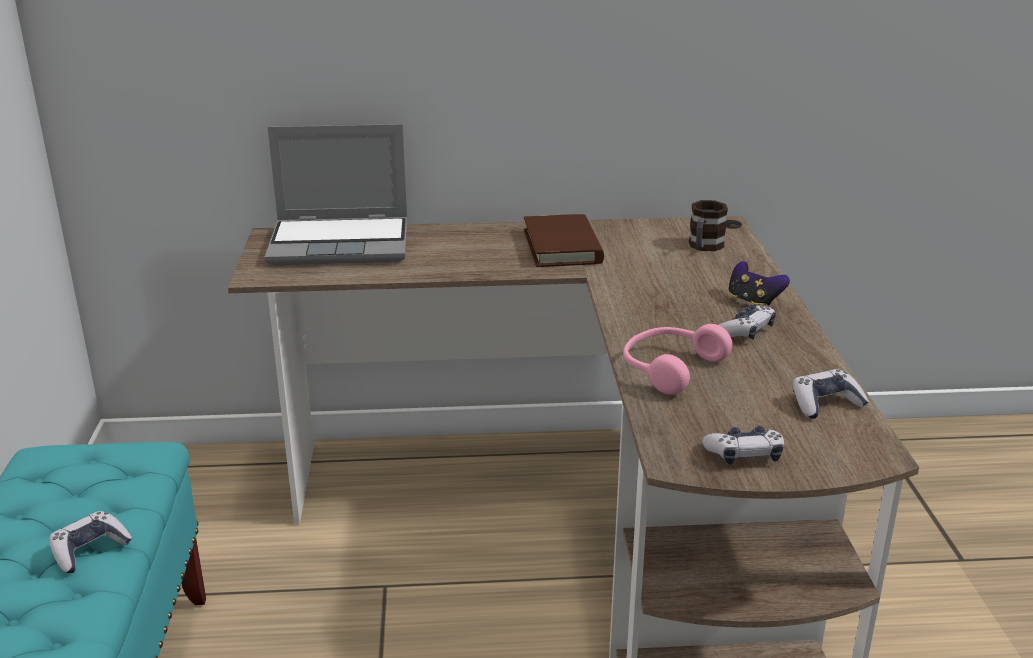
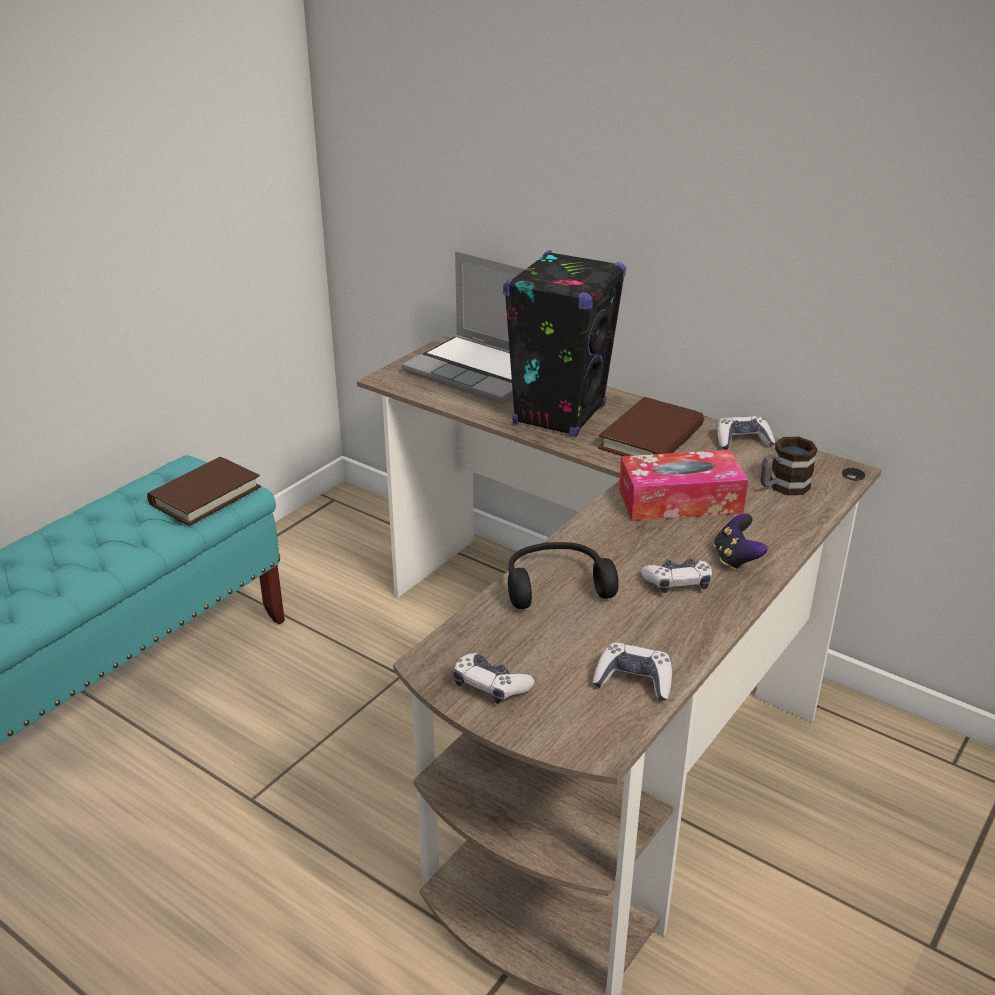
camera: 40 degrees right, 5 degrees up
game controller [50,511,132,573] -> game controller moved to [718,416,775,450]
pink headphones [623,324,732,395] -> black headphones [508,542,619,609]
none -> brown book [147,457,261,526]
none -> black speaker [503,250,626,437]
none -> tissue box [619,450,748,521]

